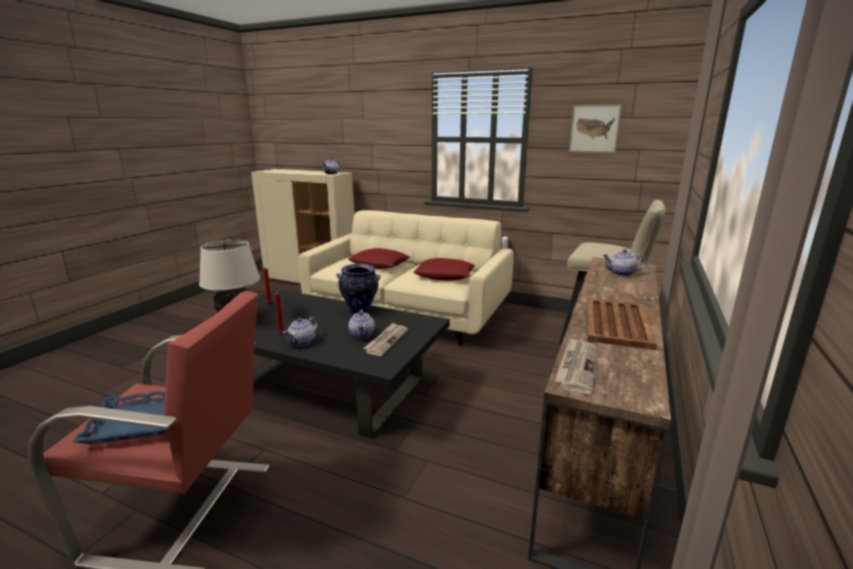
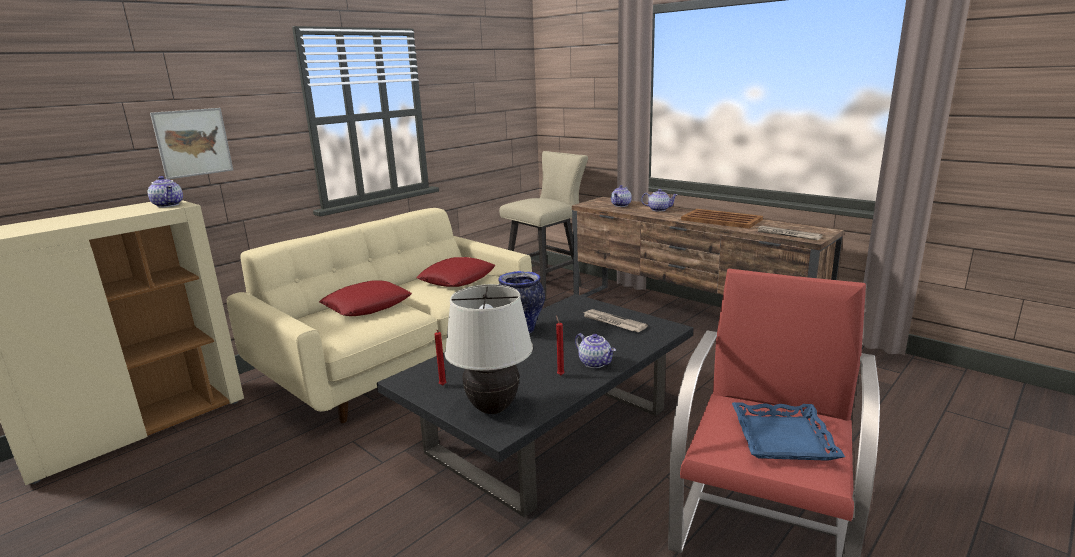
camera: 70 degrees left, 0 degrees up
teapot [349,309,375,339] -> teapot moved to [641,189,677,211]
picture [569,105,622,153] -> picture moved to [150,108,233,179]

